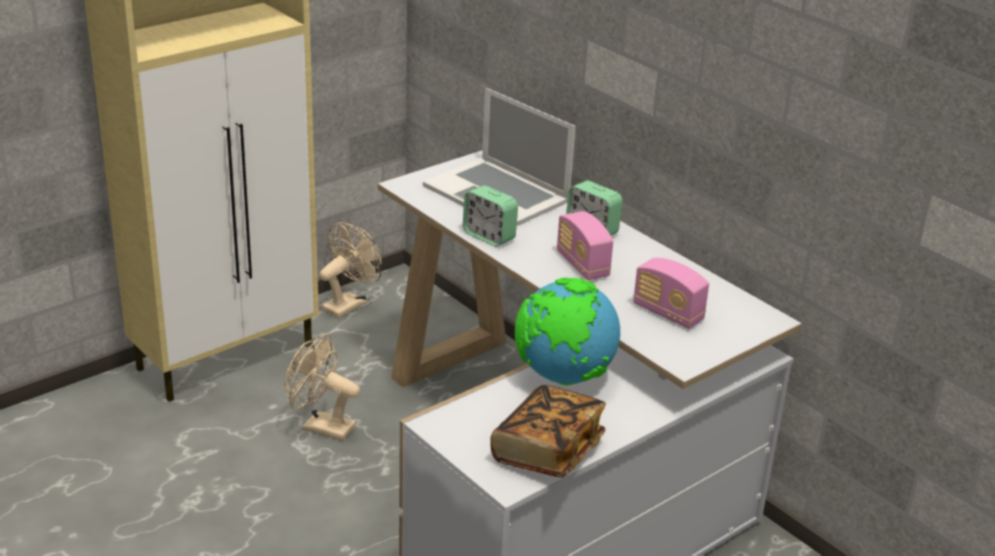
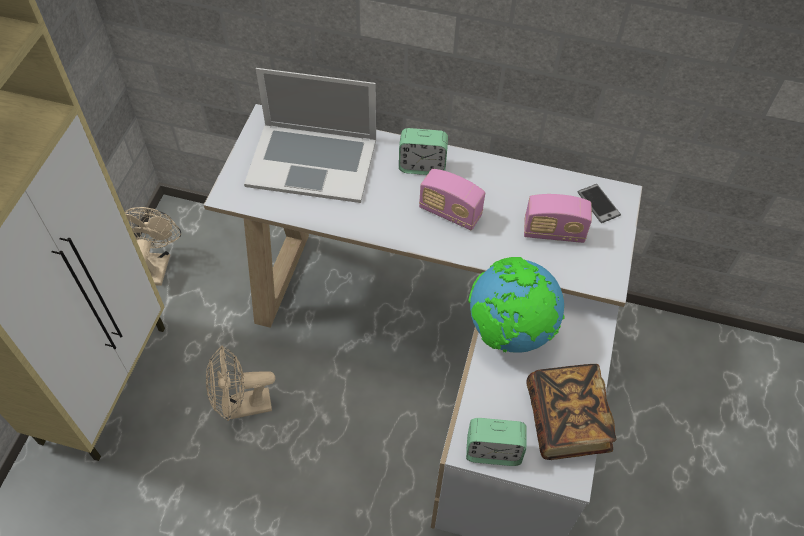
camera: 35 degrees left, 25 degrees up
alarm clock [463,185,518,246] -> alarm clock moved to [466,418,527,466]
none -> phone [578,184,621,223]

